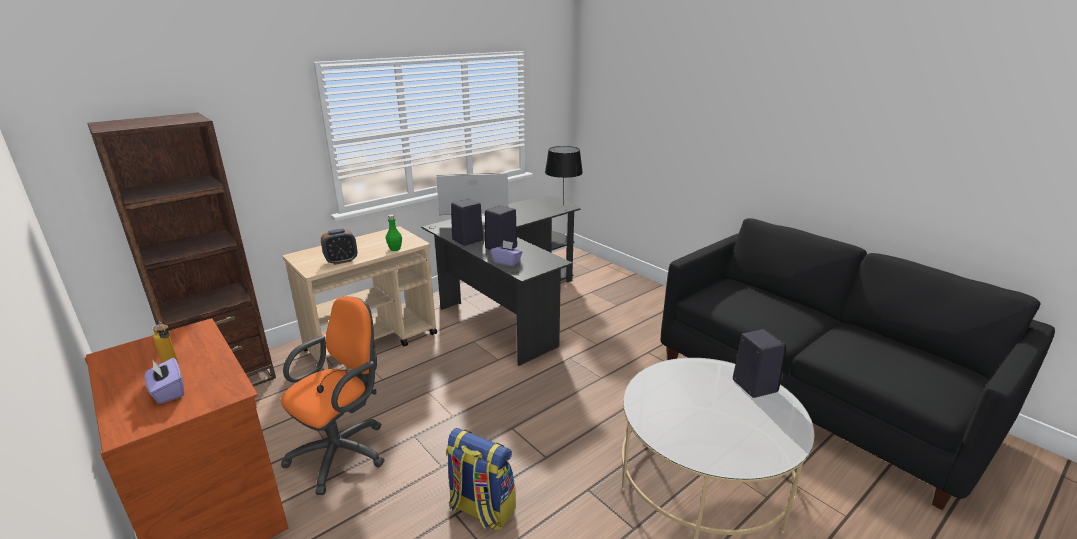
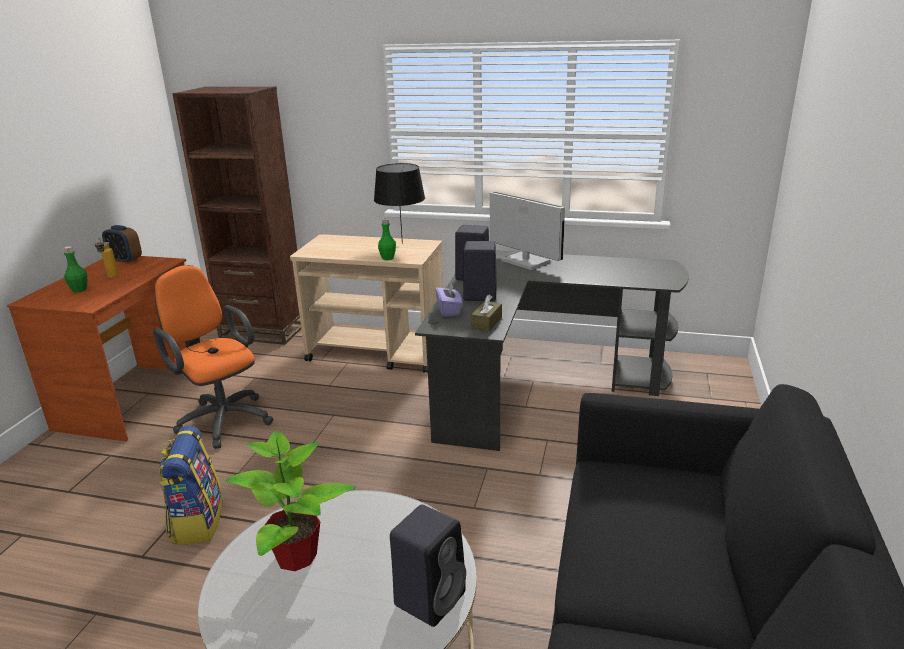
camera: 55 degrees right, 0 degrees up
purple tissue box [144,358,184,404] -> green bottle [64,246,87,293]
orange office chair [281,296,385,495] -> orange office chair turned 135 degrees counterclockwise [153,265,273,449]
alarm clock [321,229,357,265] -> alarm clock moved to [102,225,142,264]
black table lamp [545,146,583,200] -> black table lamp moved to [374,163,425,244]
none -> potted plant [225,431,356,571]
none -> brown tissue box [471,295,502,332]

